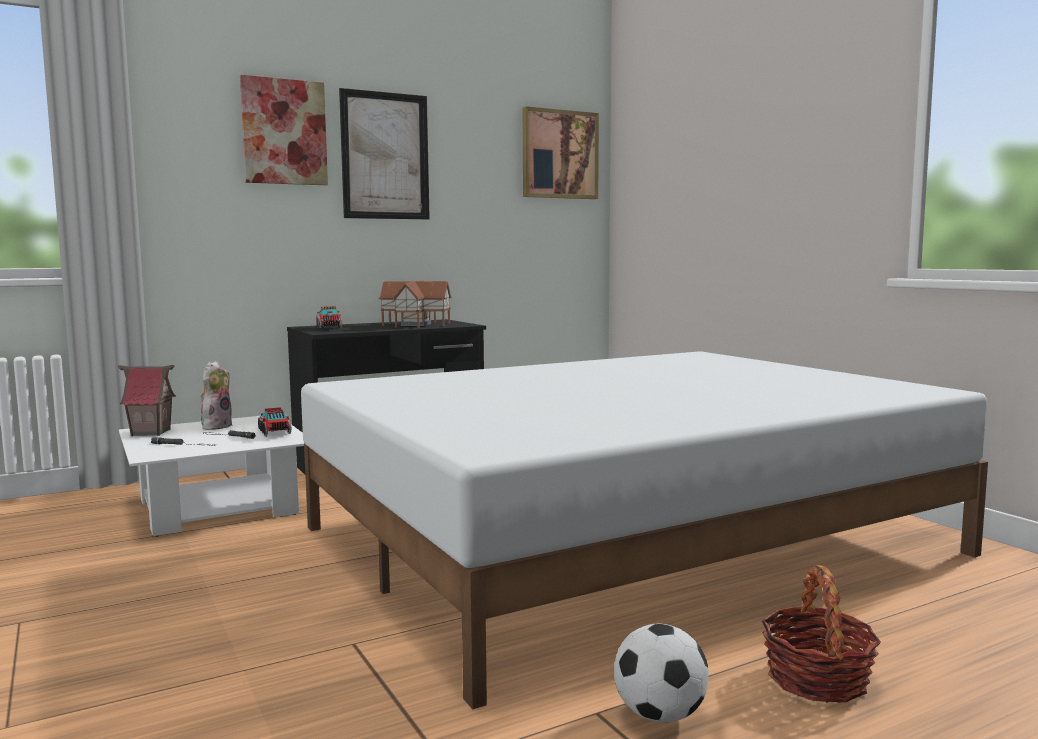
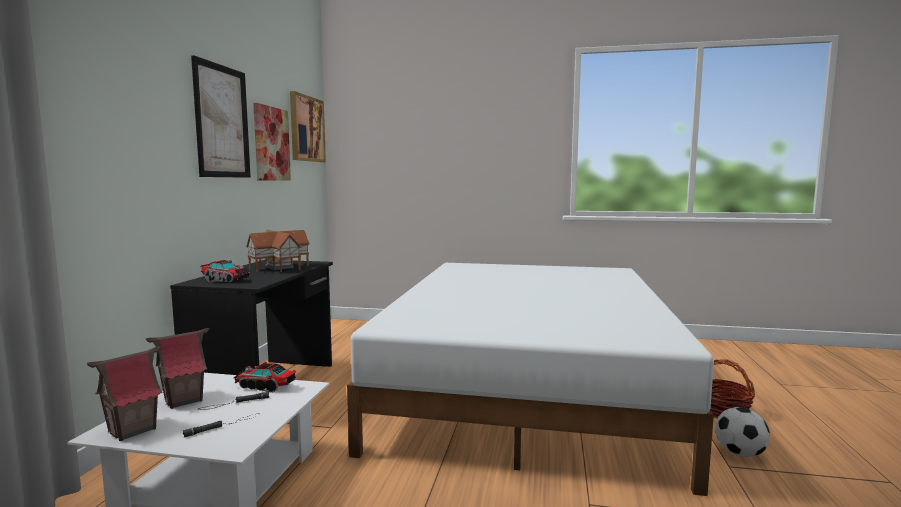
camera: 50 degrees left, 0 degrees up
plush toy [200,361,233,430] -> toy house [146,328,209,409]
picture [240,75,328,185] -> picture moved to [253,103,291,181]

